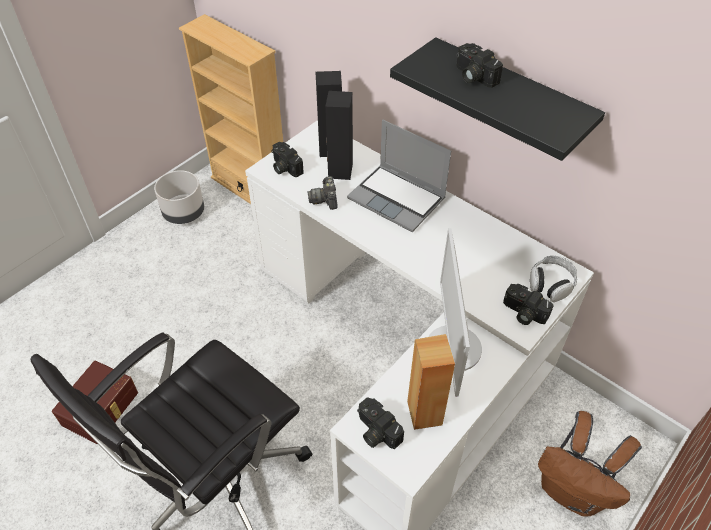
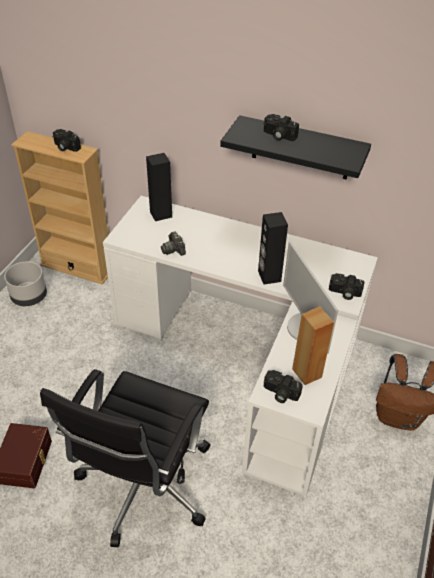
camera: 20 degrees left, 5 degrees down
camera [271,142,304,178] -> camera moved to [52,129,81,152]
black speaker [325,91,353,180] -> black speaker moved to [258,212,288,284]
laptop [347,120,451,232] -> none
headphones [530,256,577,302] -> none

